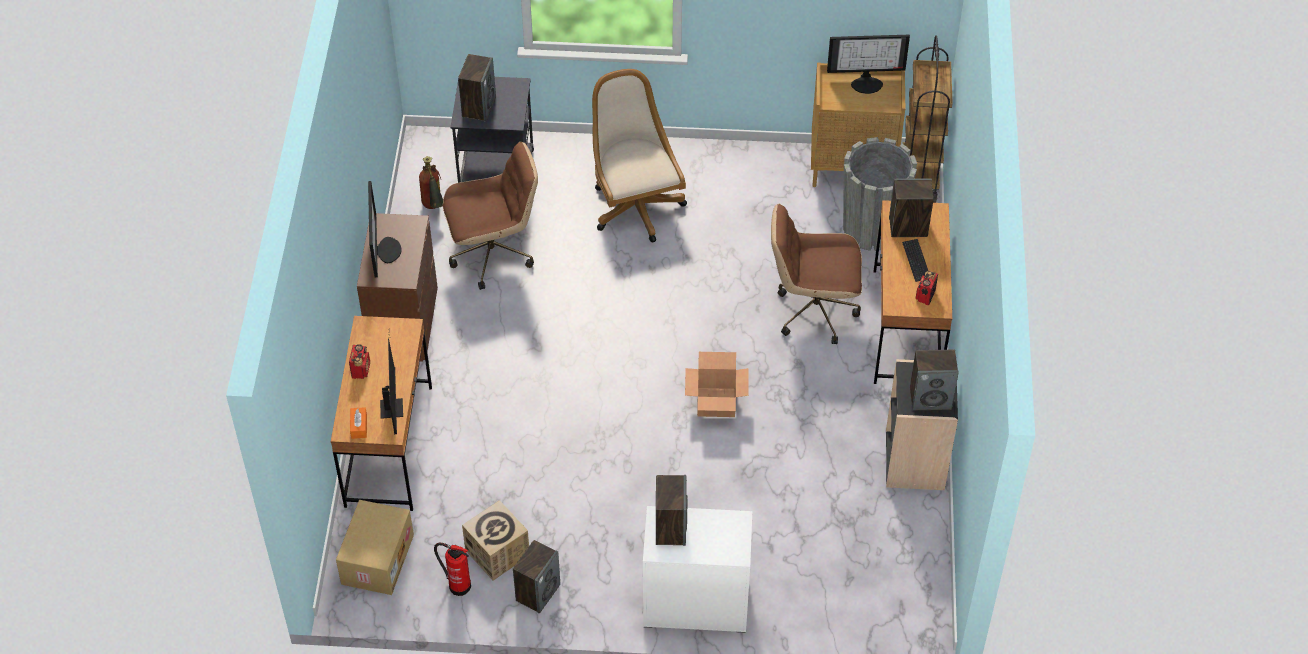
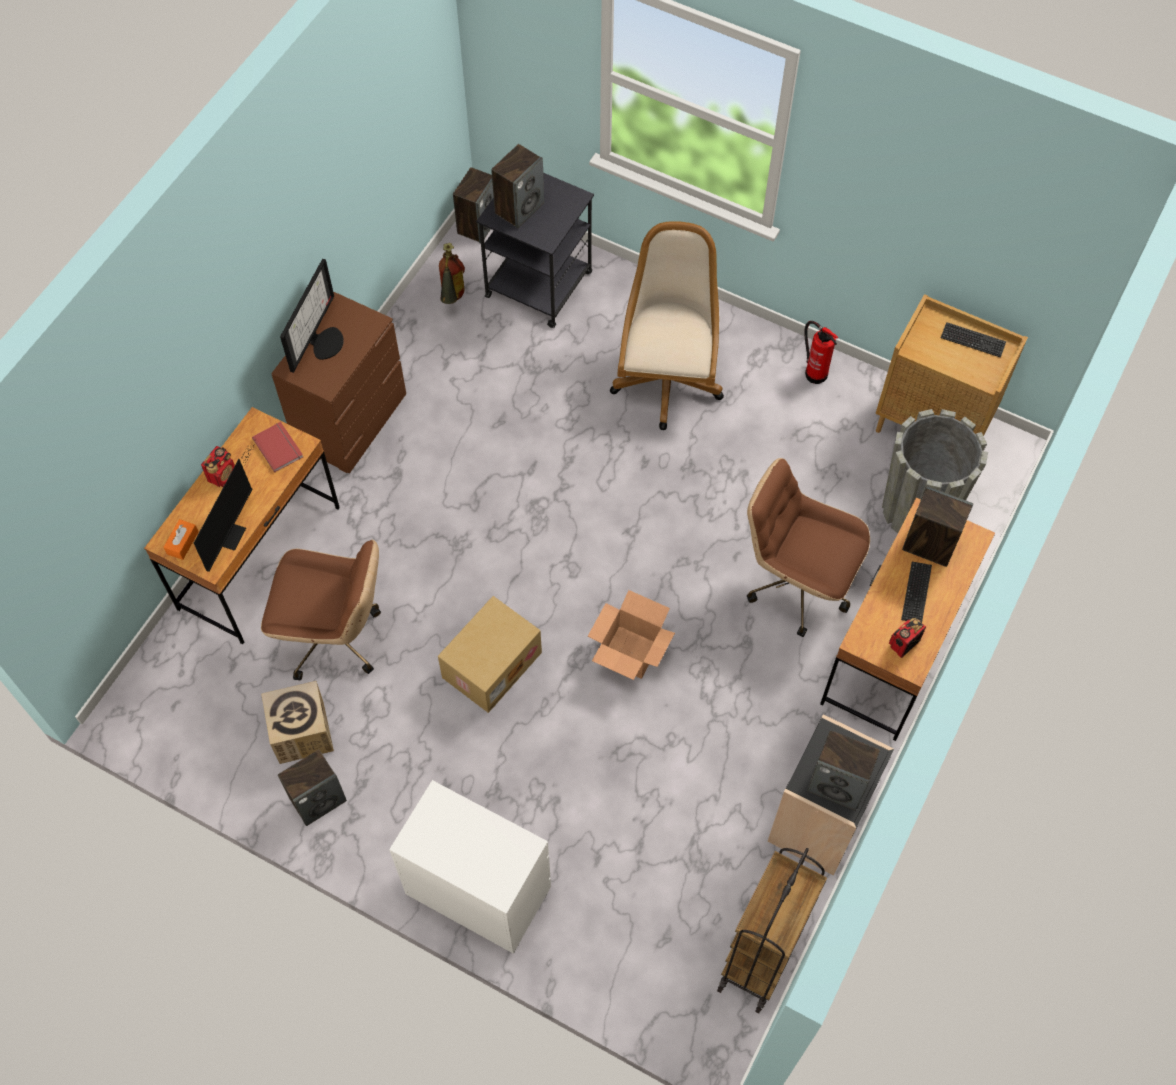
camera: 25 degrees right, 10 degrees up
cardboard box [336,500,414,595] -> cardboard box moved to [438,596,542,713]
fire extinguisher [434,543,471,596] -> fire extinguisher moved to [804,321,838,384]
brown office chair [443,142,538,290] -> brown office chair moved to [261,540,381,680]
speaker [656,475,688,546] -> speaker moved to [453,167,494,243]
monitor [827,35,910,94] -> keyboard [941,322,1006,358]
brown cart [902,35,953,203] -> brown cart moved to [717,848,827,1014]
none -> red book [252,422,303,472]

